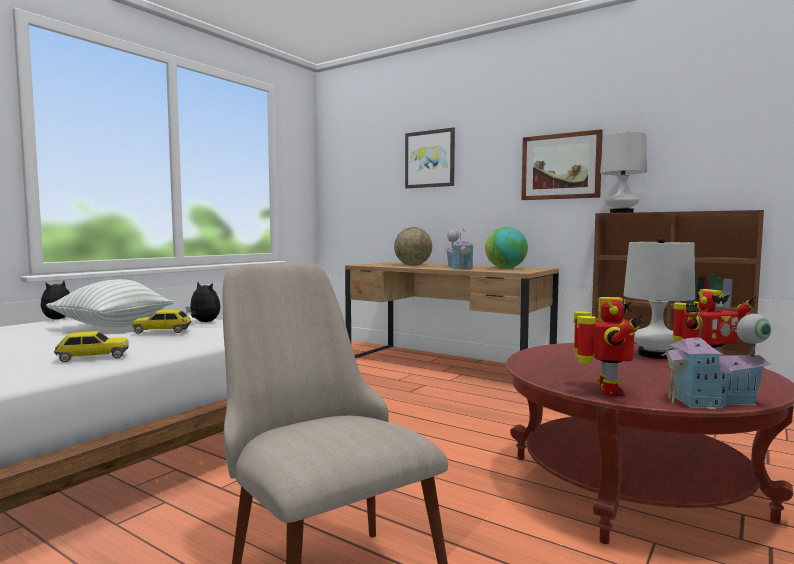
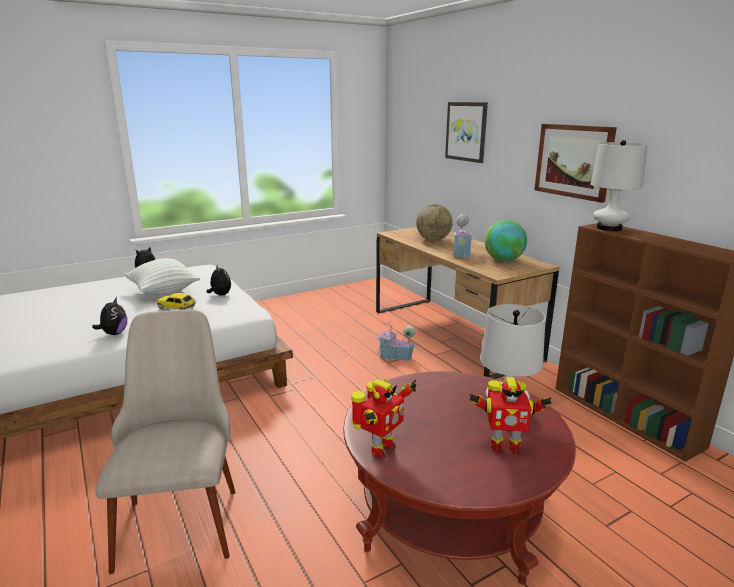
camera: 25 degrees right, 15 degrees up
toy car [54,331,129,362] -> plush toy [92,297,127,335]
toy house [662,308,772,409] -> toy house moved to [376,321,416,361]

